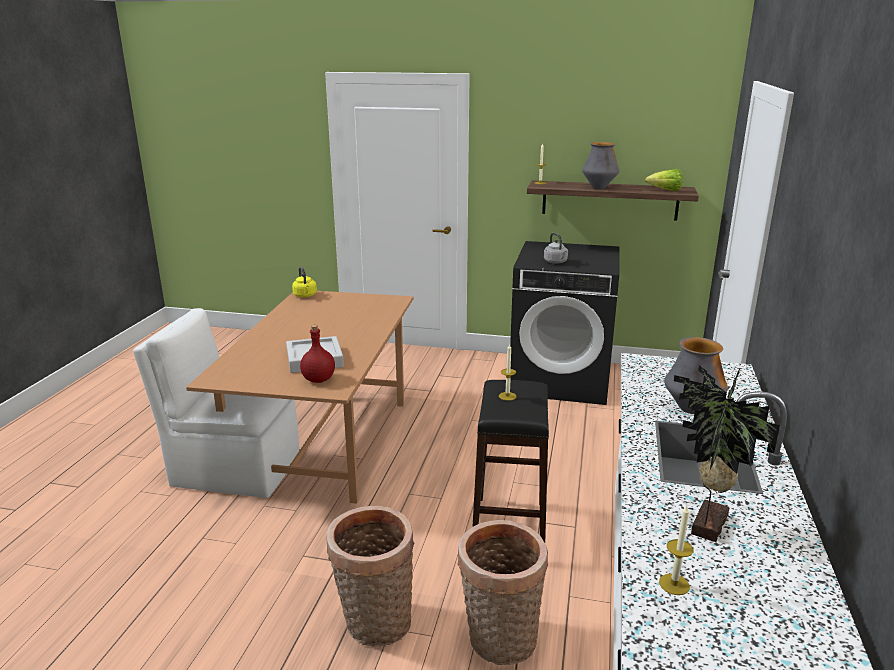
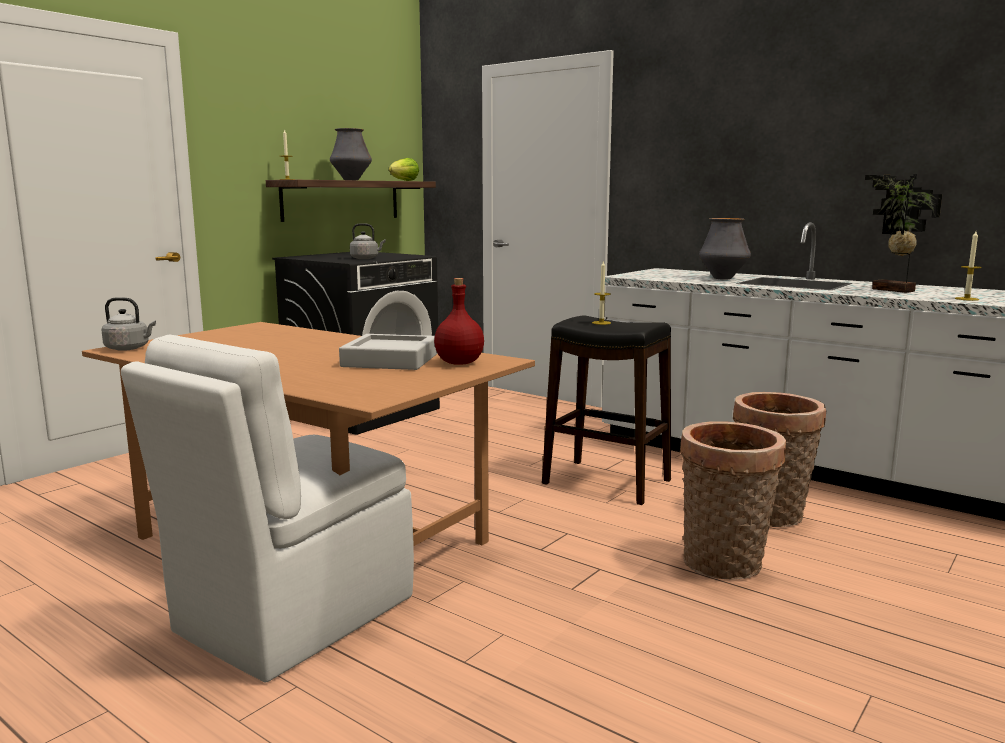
camera: 65 degrees left, 10 degrees down
yellow kettle [292,267,317,297] -> grey kettle [102,297,156,351]

